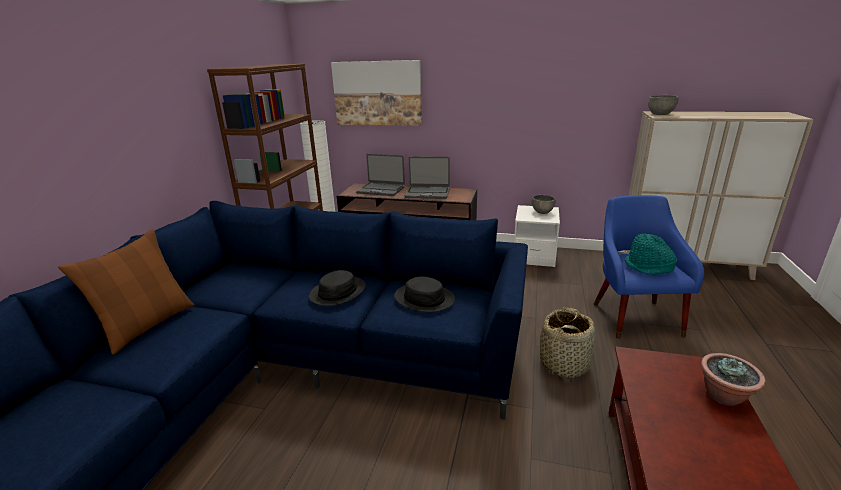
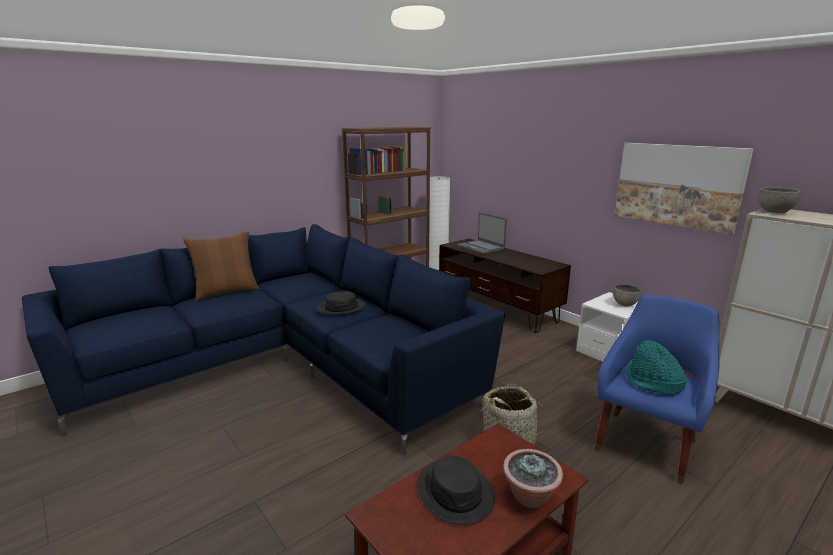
camera: 35 degrees right, 5 degrees down
picture [331,60,422,126] -> picture moved to [615,143,754,235]
black hat [394,277,455,312] -> black hat moved to [418,456,495,525]
laptop [405,157,450,199] -> none

